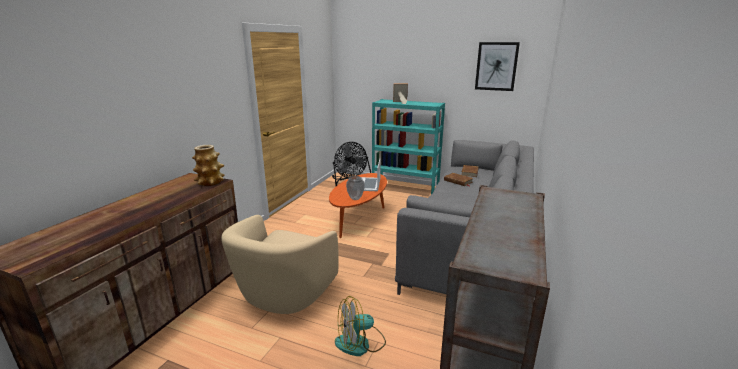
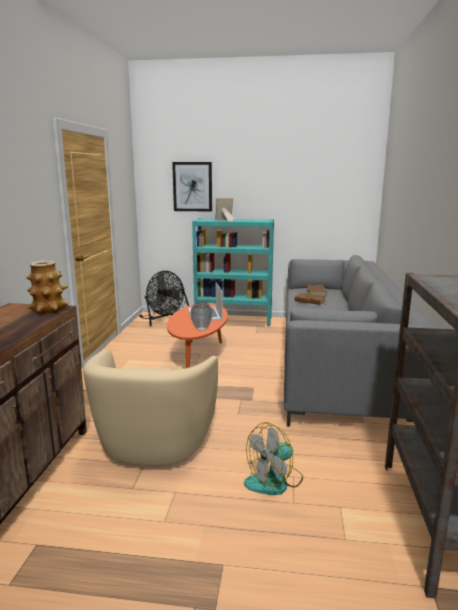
camera: 15 degrees left, 5 degrees down
picture [475,42,520,91] -> picture moved to [172,162,212,212]

